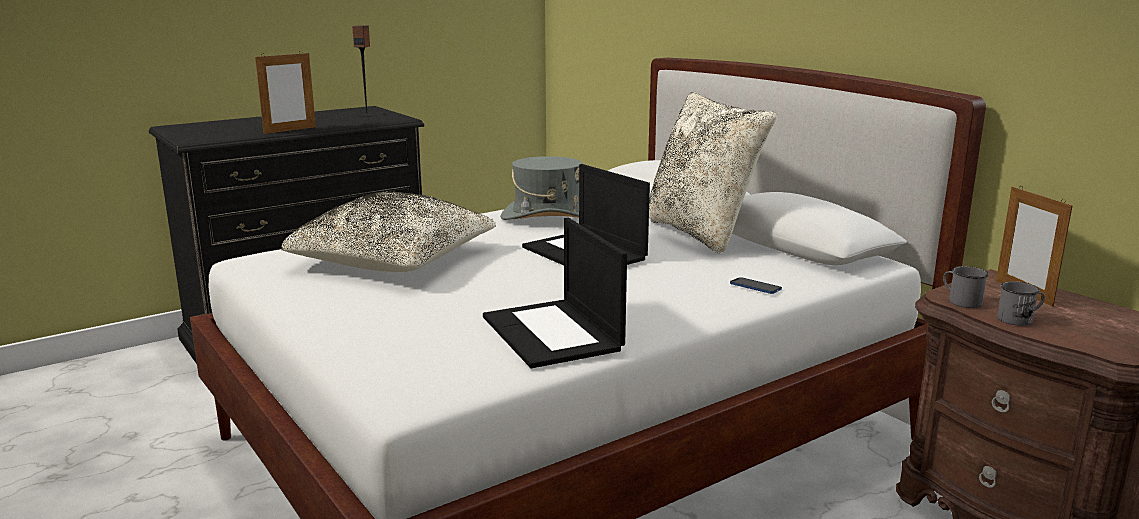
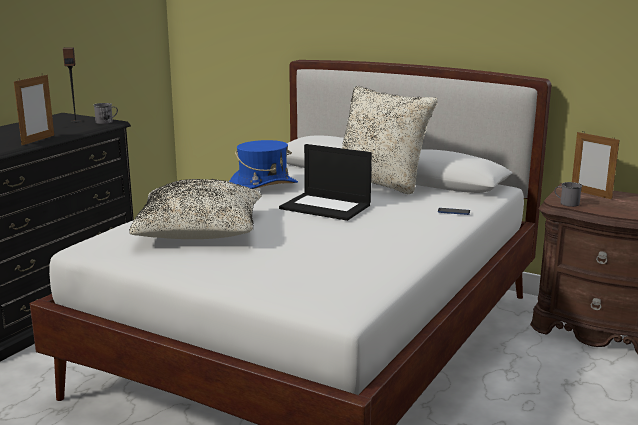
camera: 25 degrees left, 0 degrees up
laptop [483,217,627,368] -> none
grey hat [500,156,583,220] -> blue hat [229,140,298,189]
grey mug [997,281,1045,326] -> grey mug moved to [93,103,118,124]

